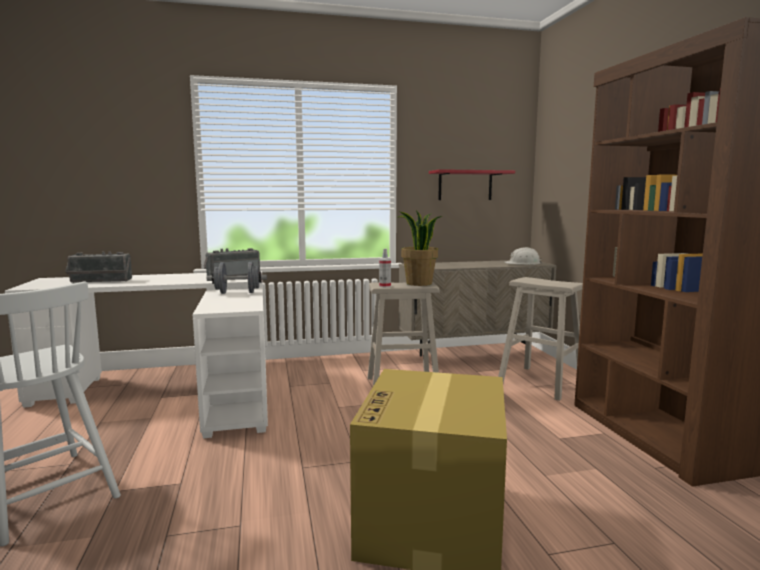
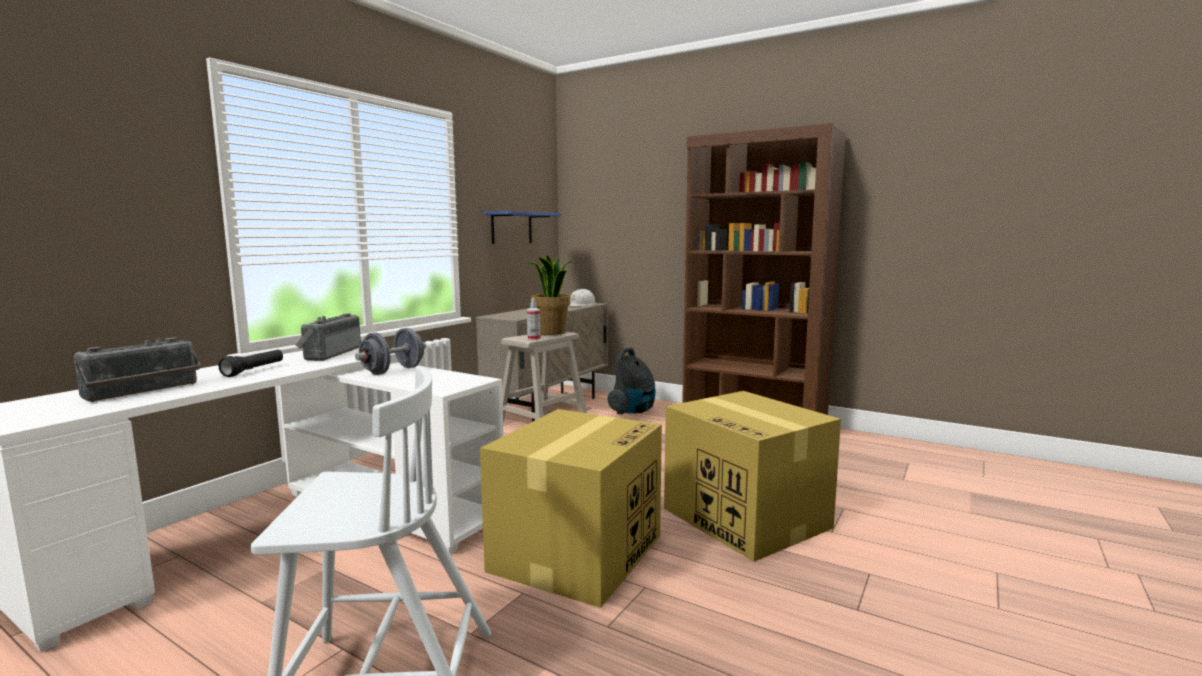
camera: 45 degrees left, 0 degrees up
red shelf [429,169,515,200] -> blue shelf [483,211,561,244]
beige stool [498,277,583,401] -> vacuum cleaner [608,347,656,414]
none -> black flashlight [218,350,283,377]
none -> cardboard box [480,409,662,608]

